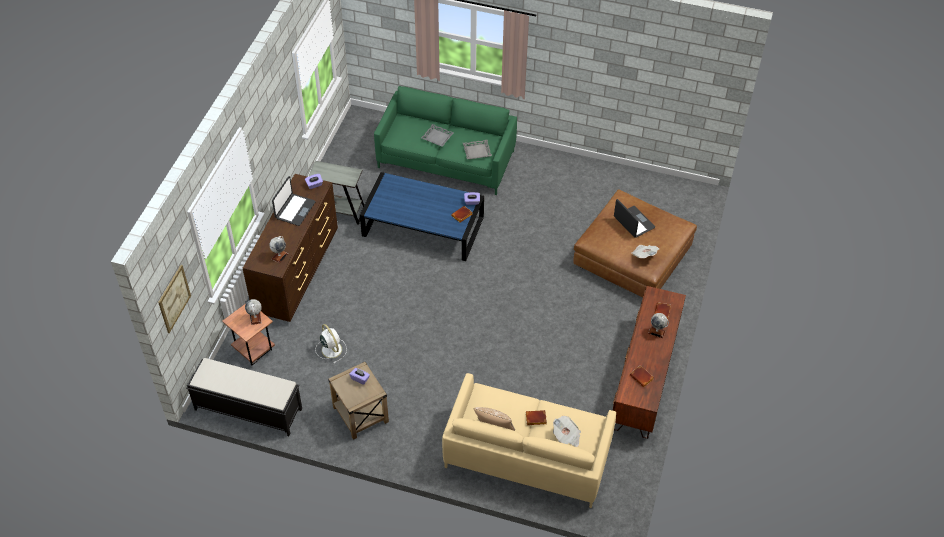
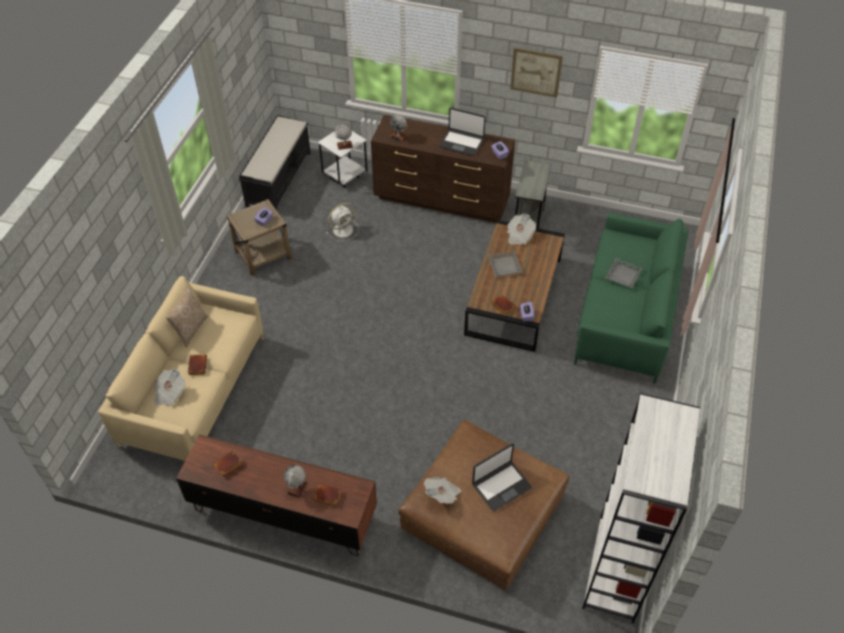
camera: 90 degrees right, 0 degrees up
picture [158,265,191,333] -> picture moved to [510,48,563,98]
brown side table [222,303,275,366] -> white side table [318,131,367,188]
blue coffee table [360,172,484,261] -> brown coffee table [464,220,565,352]
grey tray [463,140,492,159] -> grey tray moved to [488,251,523,277]
none -> newspaper [507,214,536,245]
none -> white bookcase [582,393,700,623]

